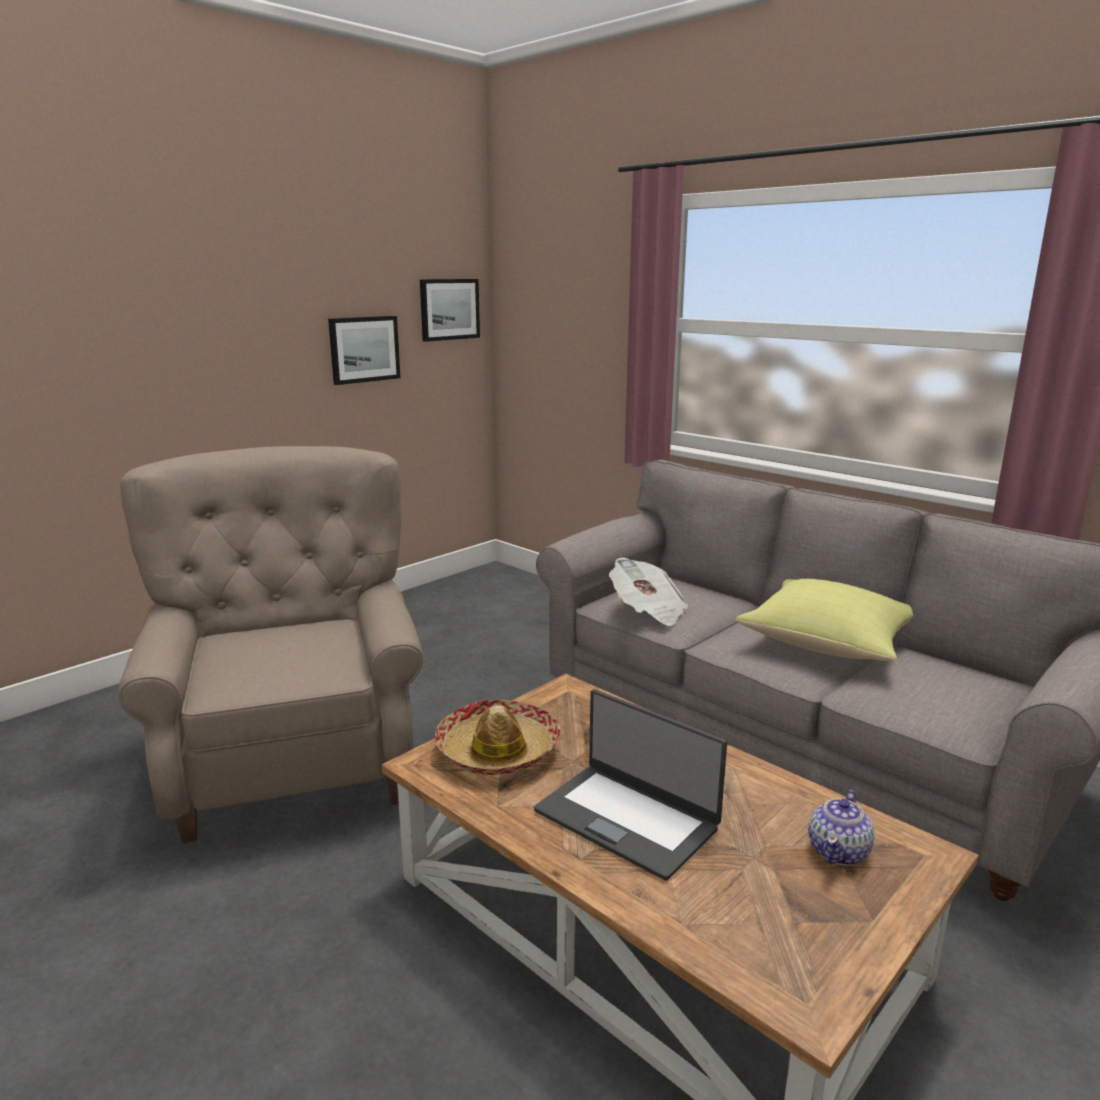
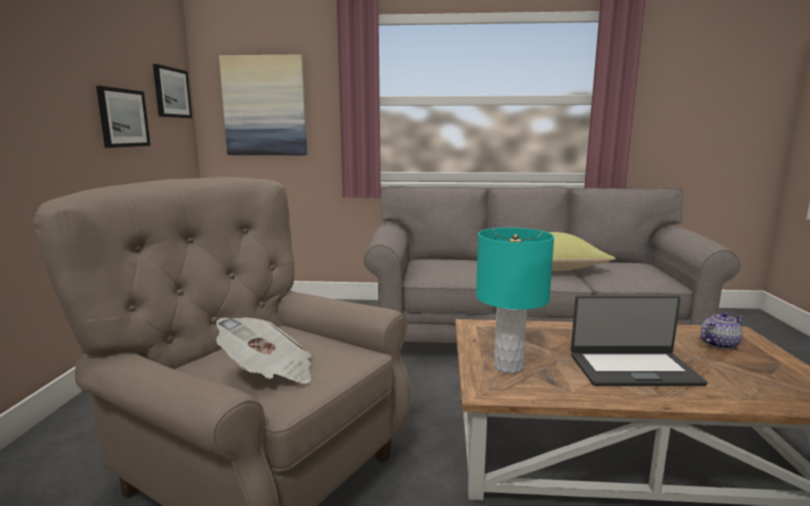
camera: 40 degrees left, 5 degrees down
hat [435,699,561,775] -> turquoise table lamp [476,228,554,373]
newspaper [609,558,688,626] -> newspaper moved to [216,317,311,383]
teapot [808,790,874,865] -> teapot turned 105 degrees counterclockwise [701,312,743,349]
none -> picture [219,55,307,155]

